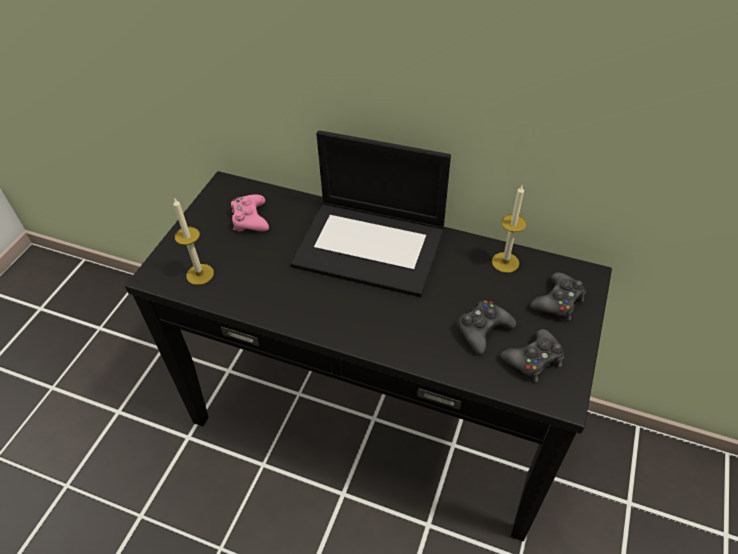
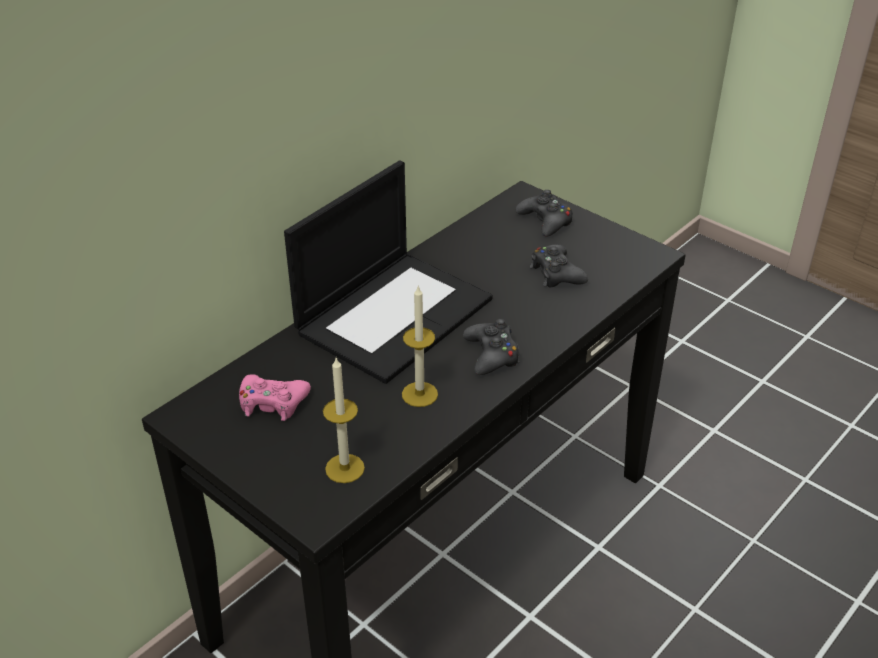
camera: 70 degrees left, 10 degrees down
candle [492,186,527,273] -> candle moved to [402,285,438,407]
black game controller [500,329,565,382] -> black game controller moved to [463,319,520,375]

